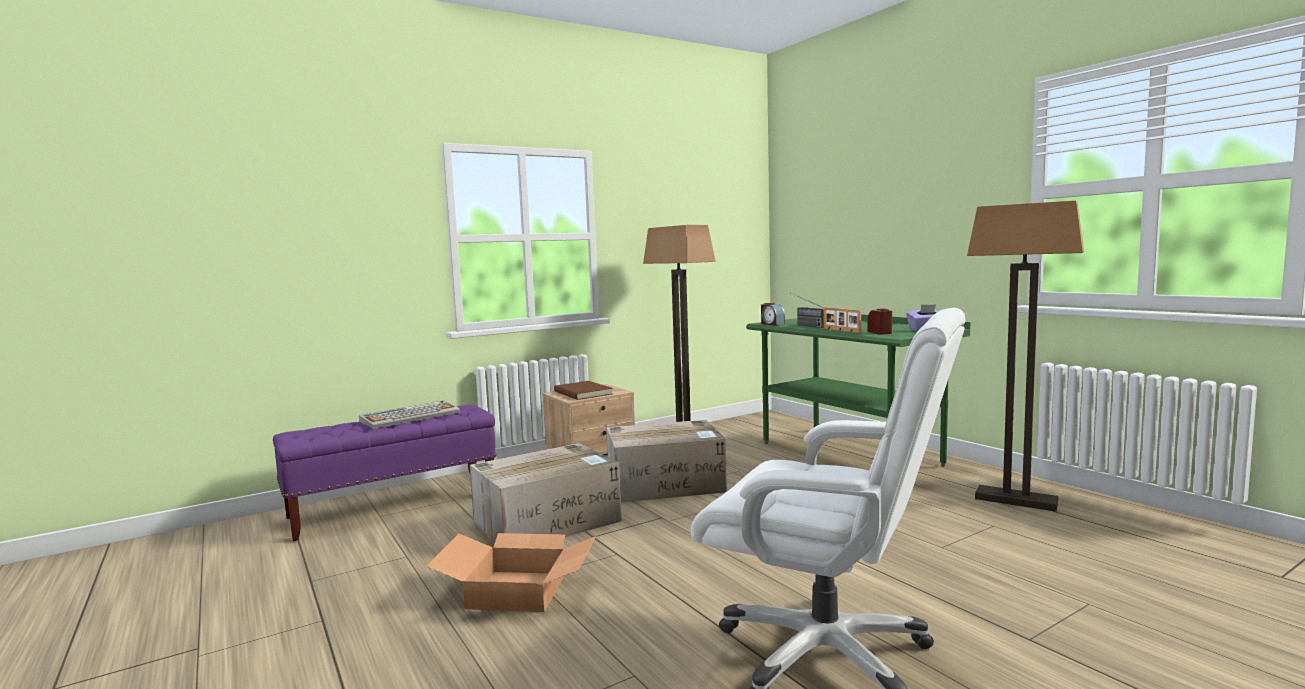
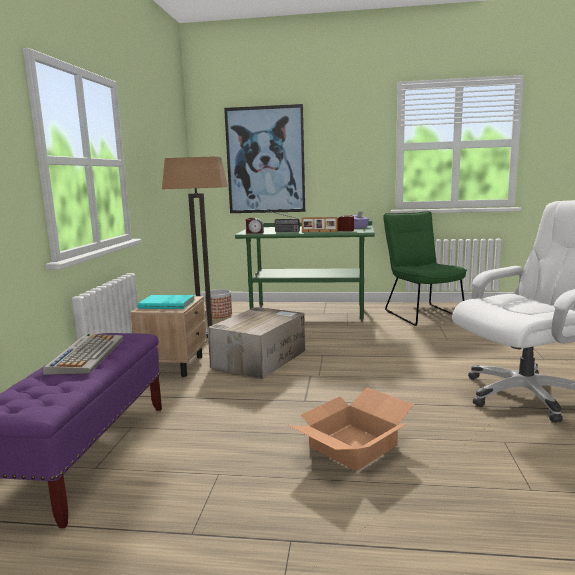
camera: 50 degrees left, 5 degrees up
cardboard box [470,443,622,543] -> none
brown book [554,381,613,400] -> turquoise book [137,295,195,309]
floor lamp [967,201,1084,512] -> green chair [383,211,467,326]
none -> planter [205,289,232,318]
none -> picture [224,104,305,213]

